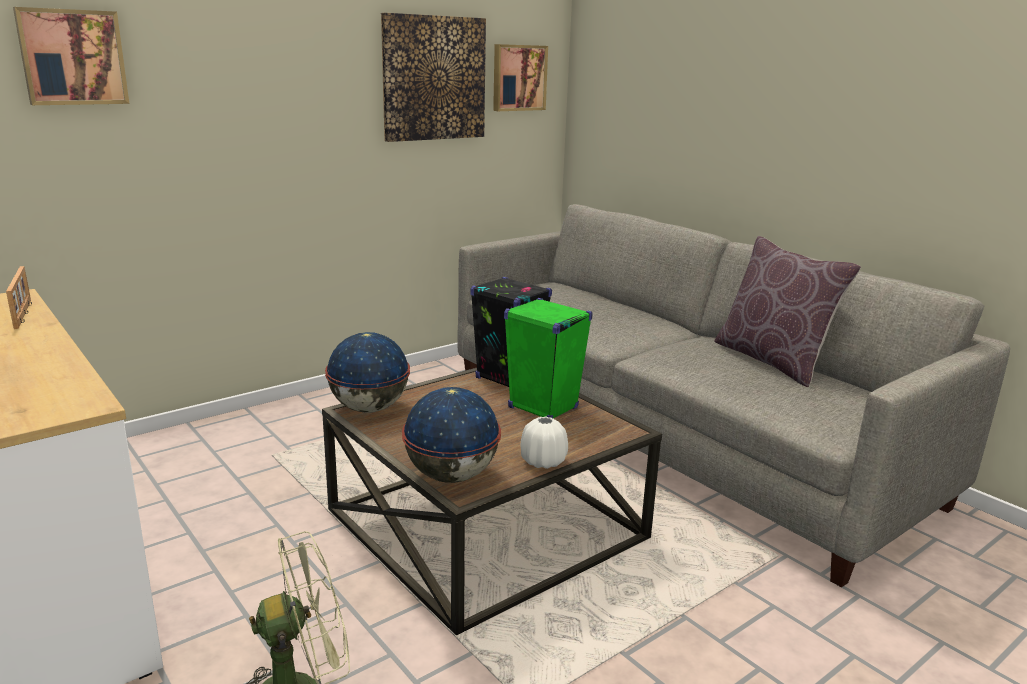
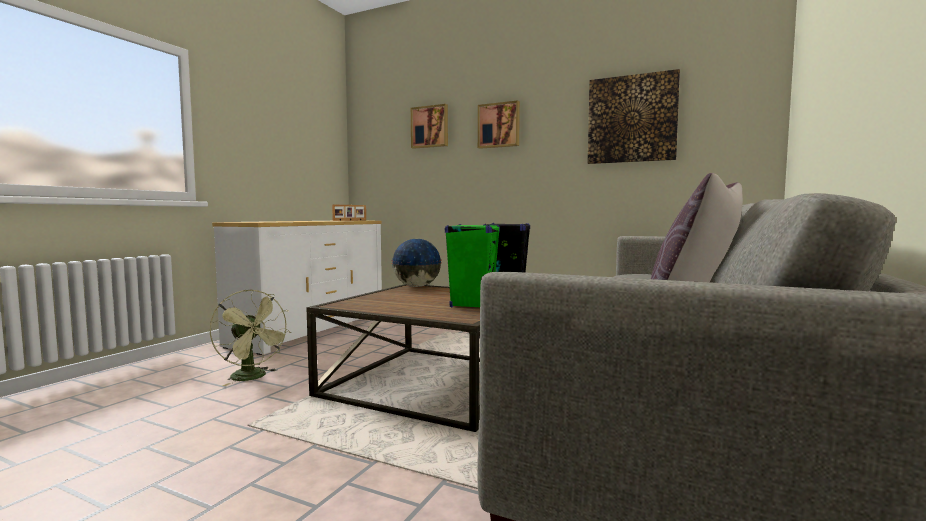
camera: 65 degrees right, 15 degrees down
globe [402,387,501,483] -> none
picture [493,44,548,111] -> picture moved to [478,100,520,149]
white vase [521,417,568,469] -> none

